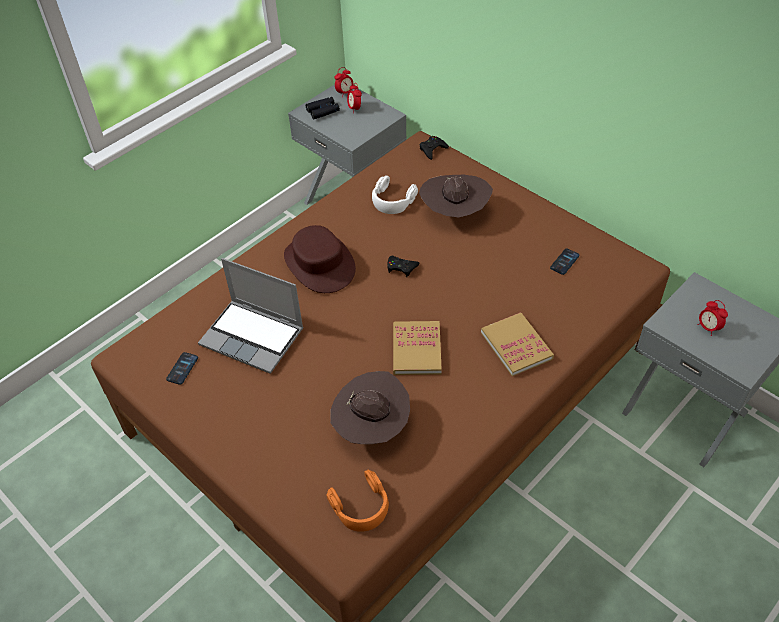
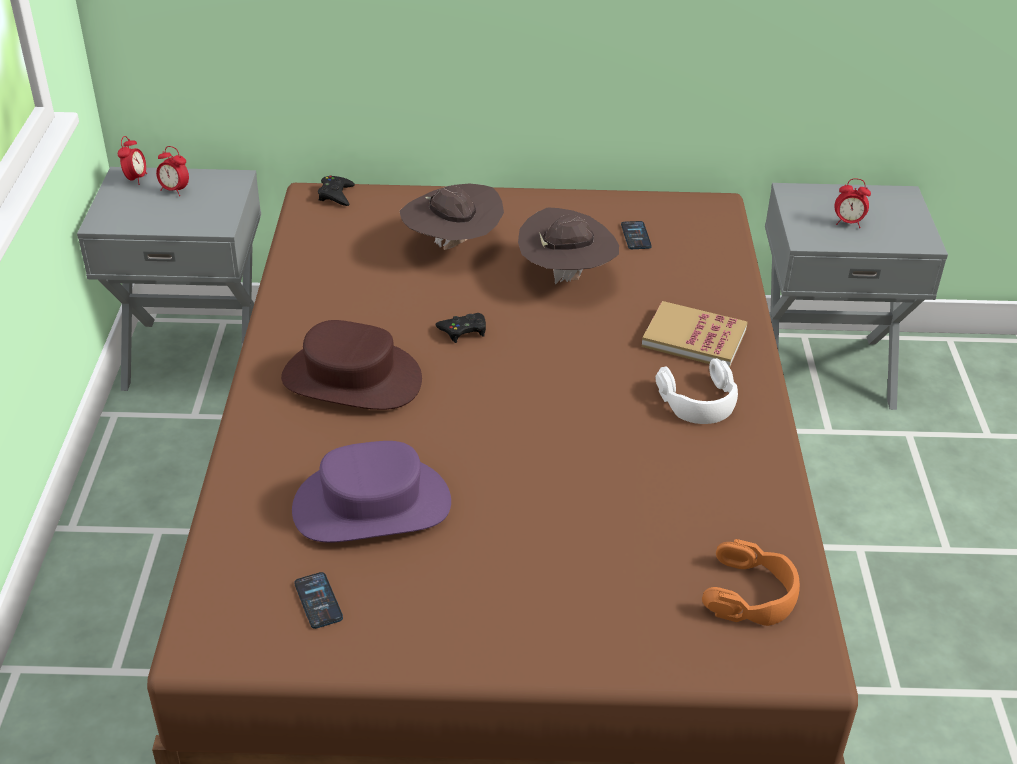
camera: 45 degrees left, 10 degrees down
laptop [198,258,304,374] -> purple hat [292,441,451,543]
black binoculars [306,97,340,119] -> none
brown hat [330,371,410,444] -> brown hat moved to [518,207,619,284]
white headphones [372,175,418,214] -> white headphones moved to [656,358,738,424]
book [393,321,442,375] -> none

